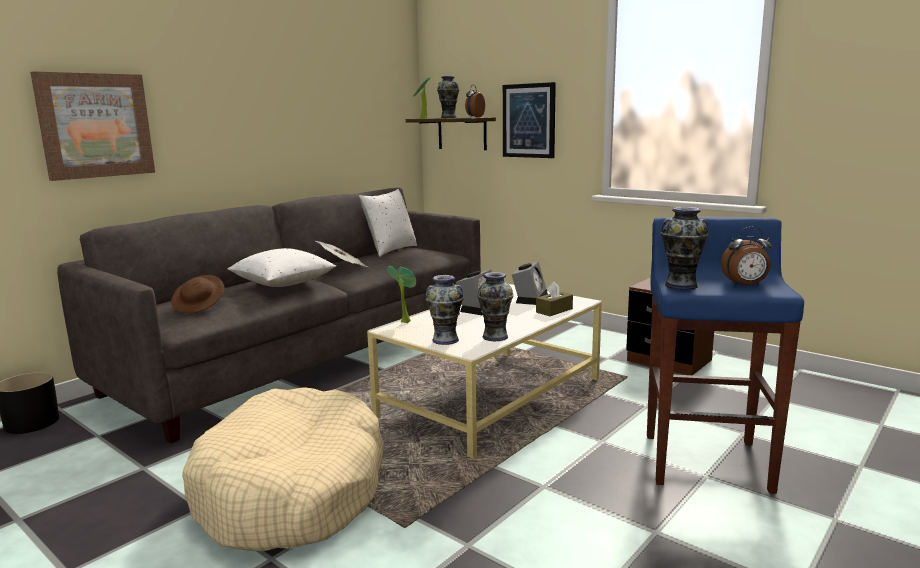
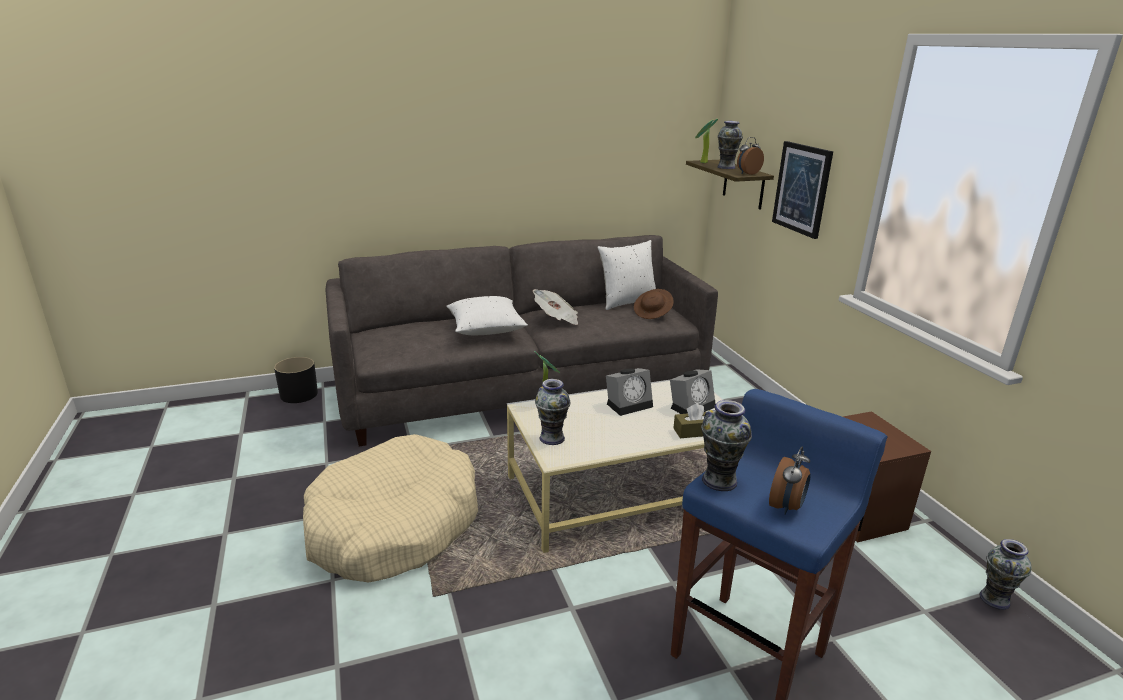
camera: 30 degrees right, 10 degrees up
picture [30,71,155,181] -> none
brown hat [171,275,225,313] -> brown hat moved to [634,289,674,319]
vase [477,272,514,341] -> vase moved to [979,539,1031,610]
alarm clock [721,227,772,286] -> alarm clock turned 90 degrees counterclockwise [769,447,811,515]

